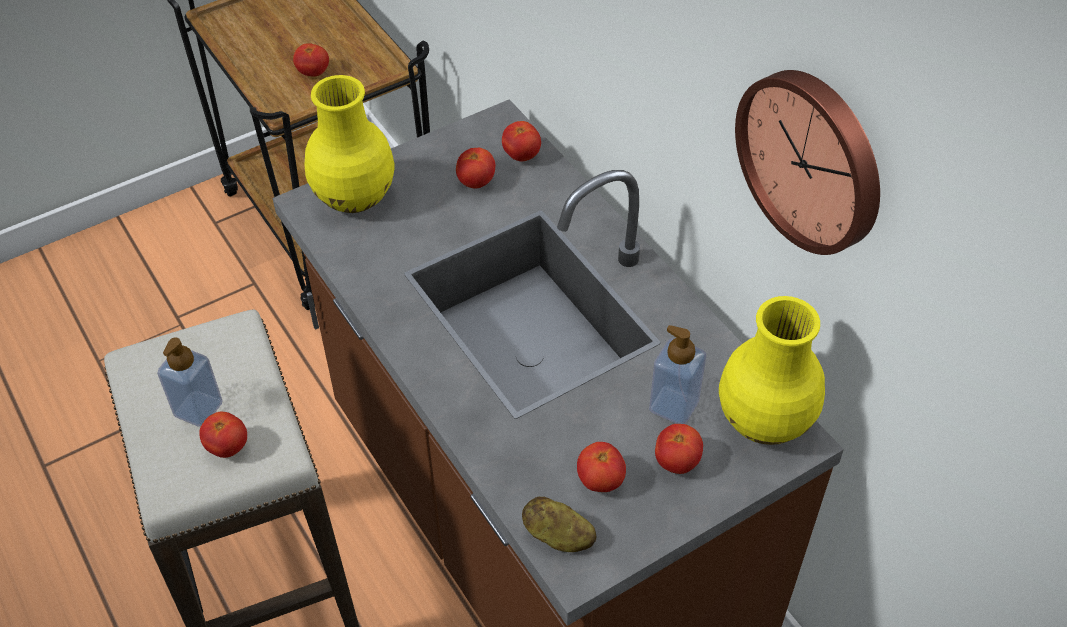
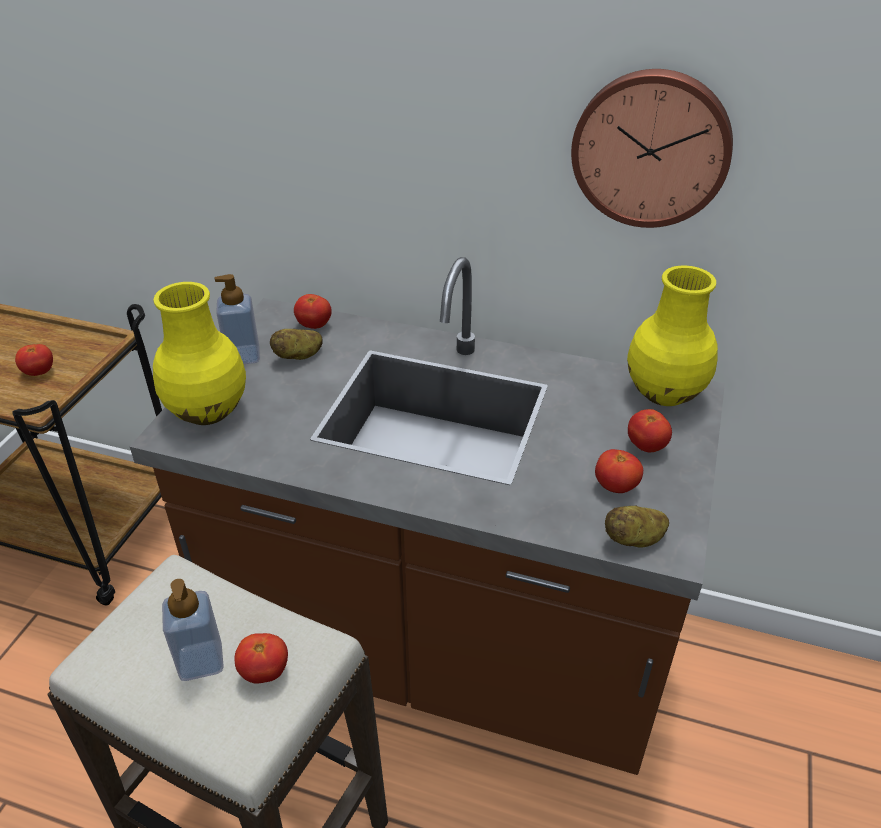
camera: 40 degrees left, 10 degrees down
tomato [456,148,495,188] -> potato [270,329,323,360]
soap dispenser [649,325,706,424] -> soap dispenser moved to [214,274,260,364]

